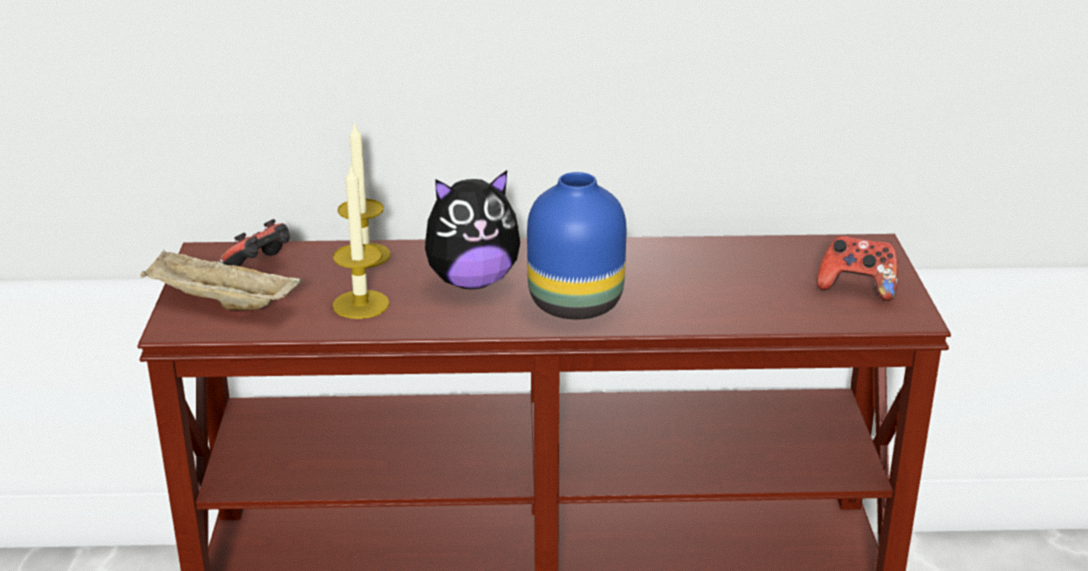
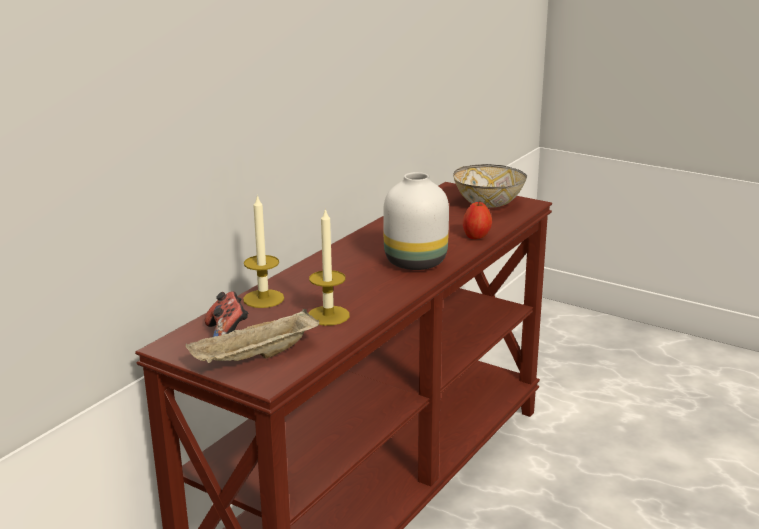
camera: 55 degrees left, 5 degrees down
plush toy [425,170,520,289] -> none
blue vase [527,172,626,319] -> white vase [383,172,449,270]
game controller [817,235,898,301] -> bowl [453,164,527,208]
none -> apple [463,201,492,239]

